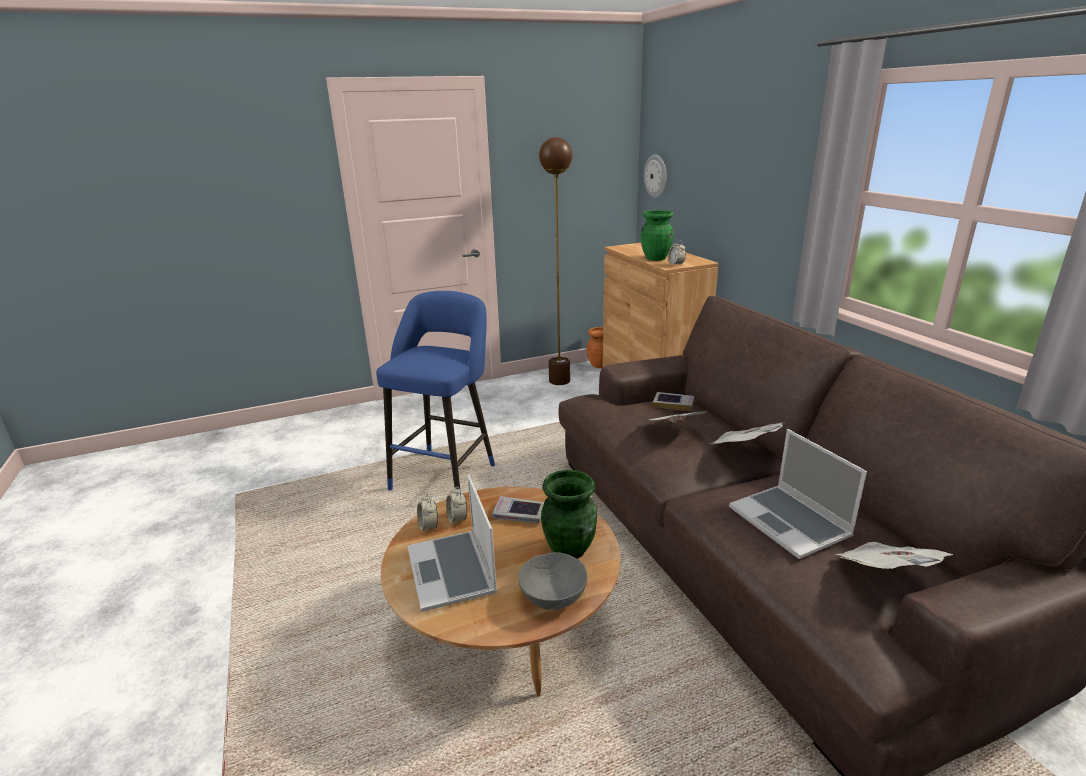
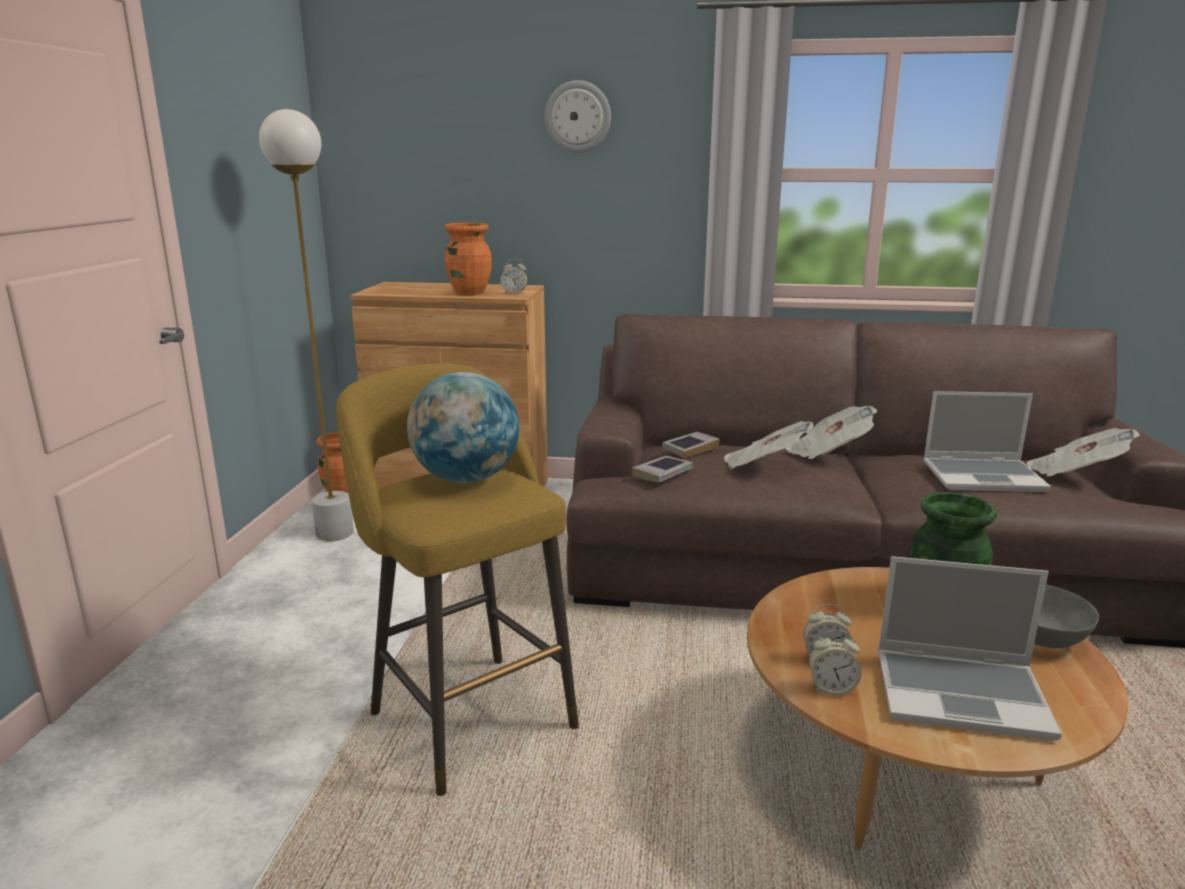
camera: 60 degrees left, 5 degrees down
blue stool [376,291,495,494] -> yellow stool [336,364,579,796]
book [492,496,544,524] -> book moved to [632,456,693,482]
brown floor lamp [539,137,572,385] -> white floor lamp [259,109,354,541]
green vase [641,210,673,261] -> orange vase [445,223,492,295]
wall clock [644,154,667,198] -> wall clock moved to [545,80,611,152]
none -> globe [407,372,520,483]

